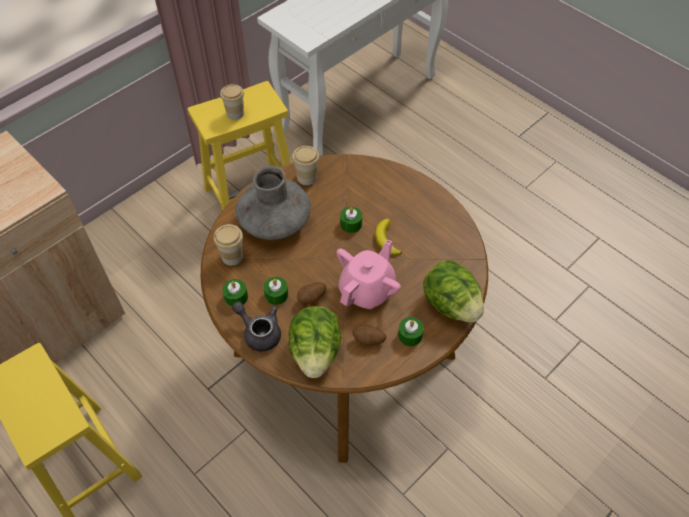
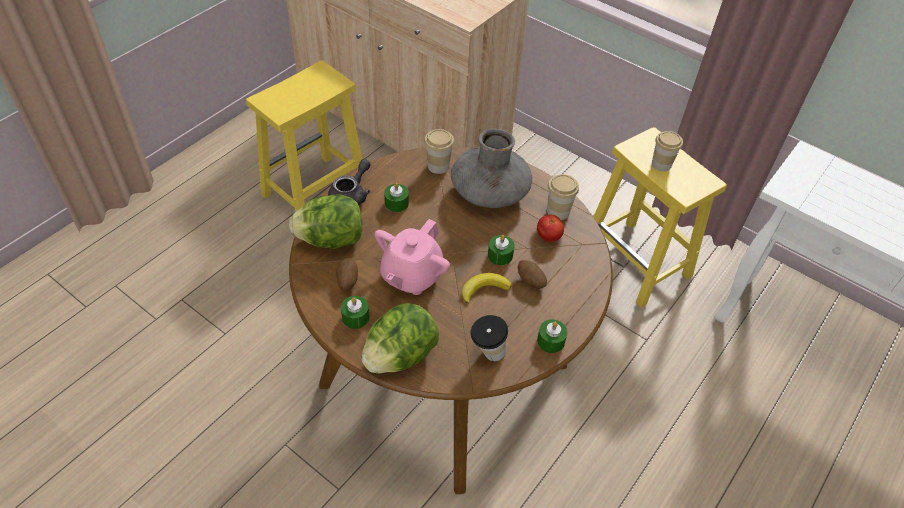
camera: 80 degrees right, 5 degrees down
green candle [223,279,248,307] -> green candle moved to [537,319,567,353]
potato [297,282,326,304] -> potato moved to [518,260,547,289]
pink teapot [337,240,401,309] -> pink teapot turned 90 degrees clockwise [375,219,450,295]
none -> cup [471,315,508,361]
none -> tomato [537,215,564,242]

